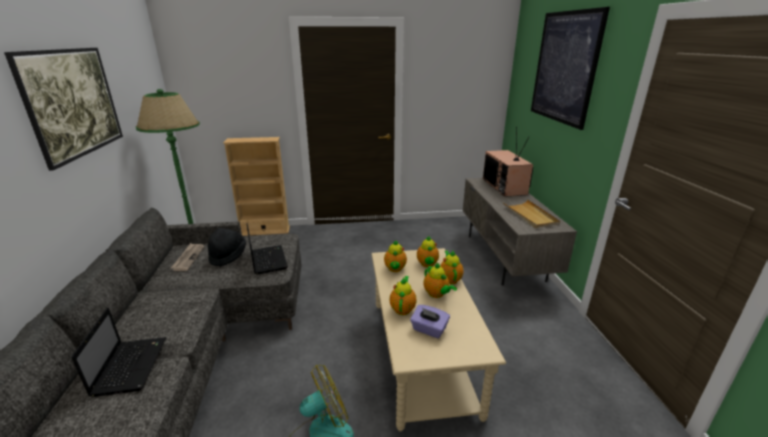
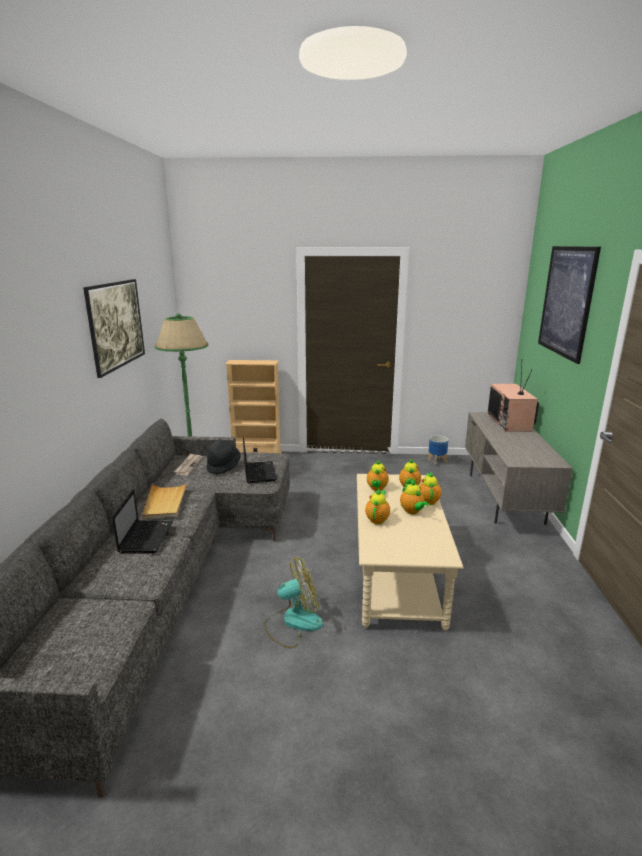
camera: 10 degrees right, 5 degrees down
purple tissue box [410,305,450,338] -> none
beige tray [503,199,560,228] -> beige tray moved to [142,481,188,519]
none -> planter [428,435,448,465]

